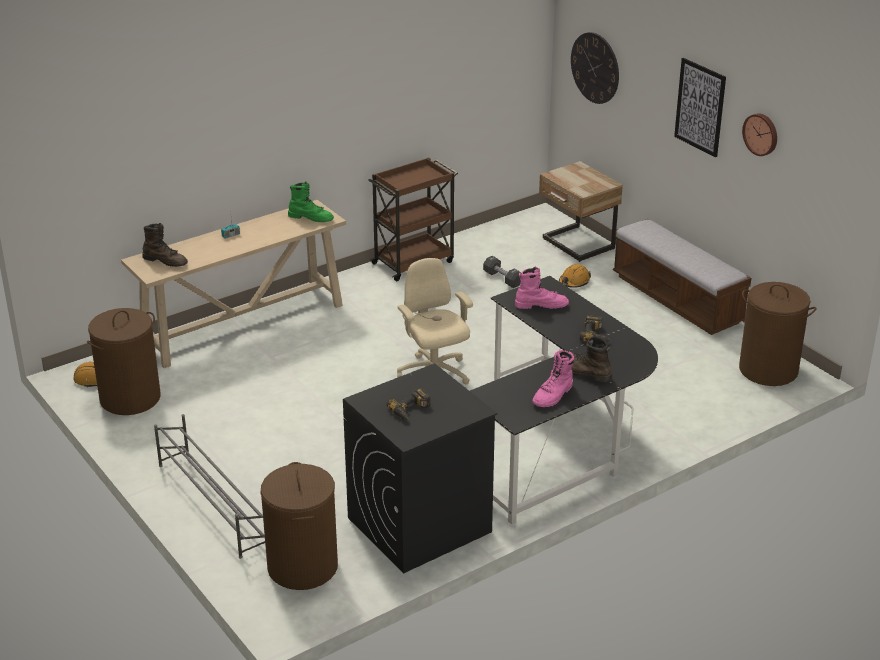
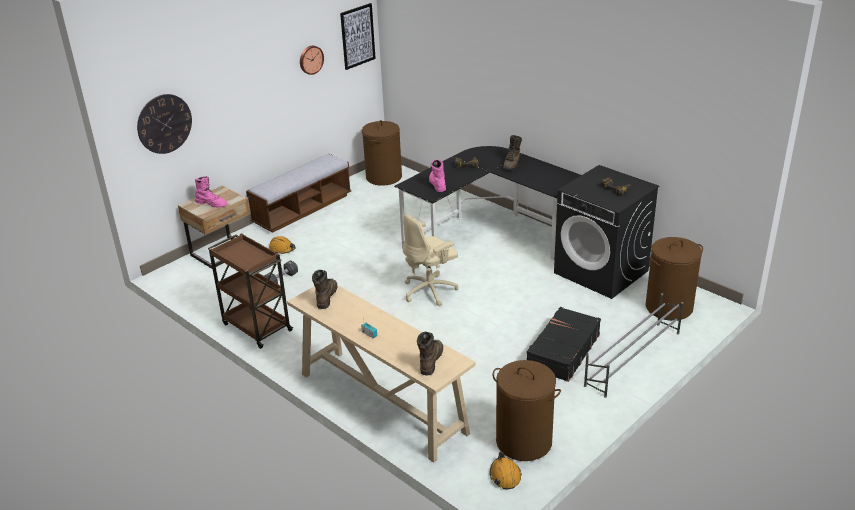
camera: 100 degrees left, 0 degrees up
green boot [288,182,334,222] -> brown boot [312,270,337,309]
pink boot [532,350,574,407] -> pink boot moved to [195,176,227,208]
picture [674,58,726,157] -> picture moved to [340,3,376,70]
none -> black suitcase [526,307,601,382]

